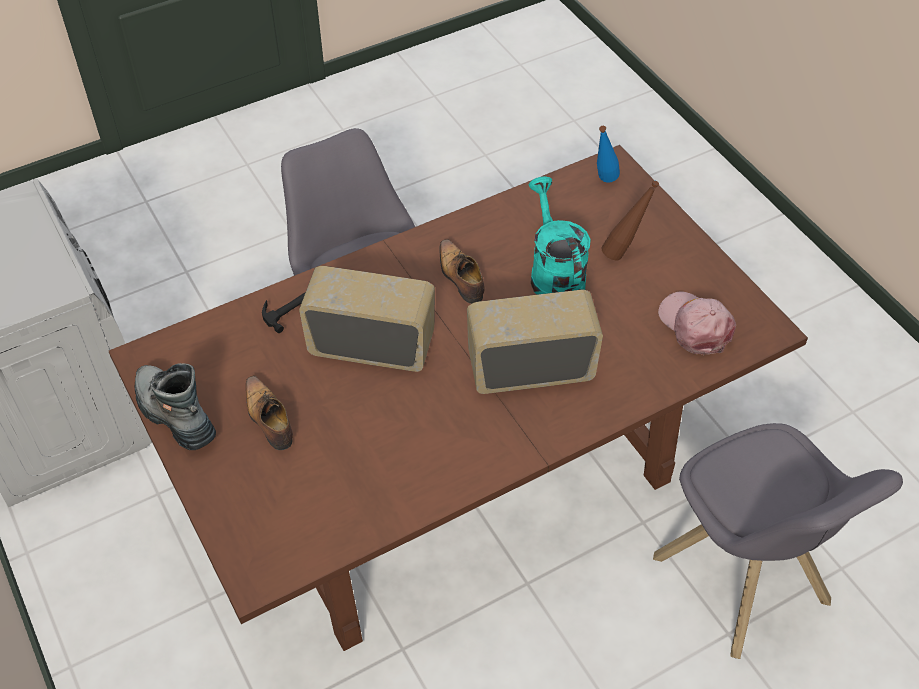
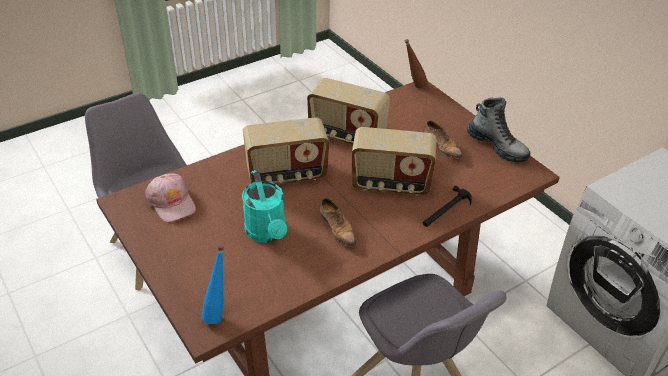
camera: 175 degrees right, 10 degrees down
brown bottle [601,180,659,260] -> brown bottle moved to [405,39,428,88]
none -> radio [307,78,390,144]

